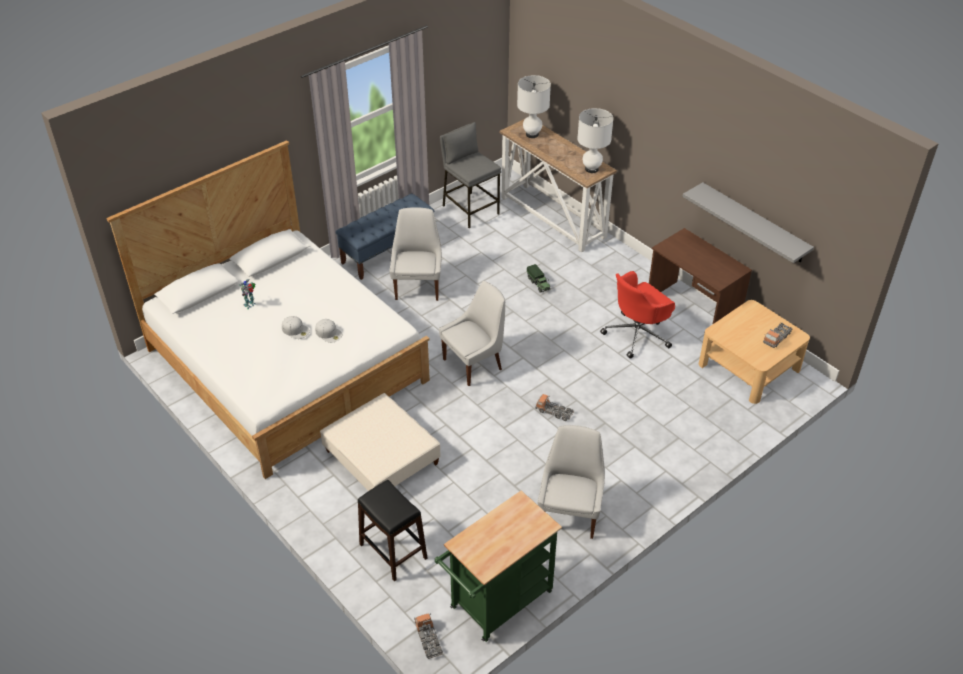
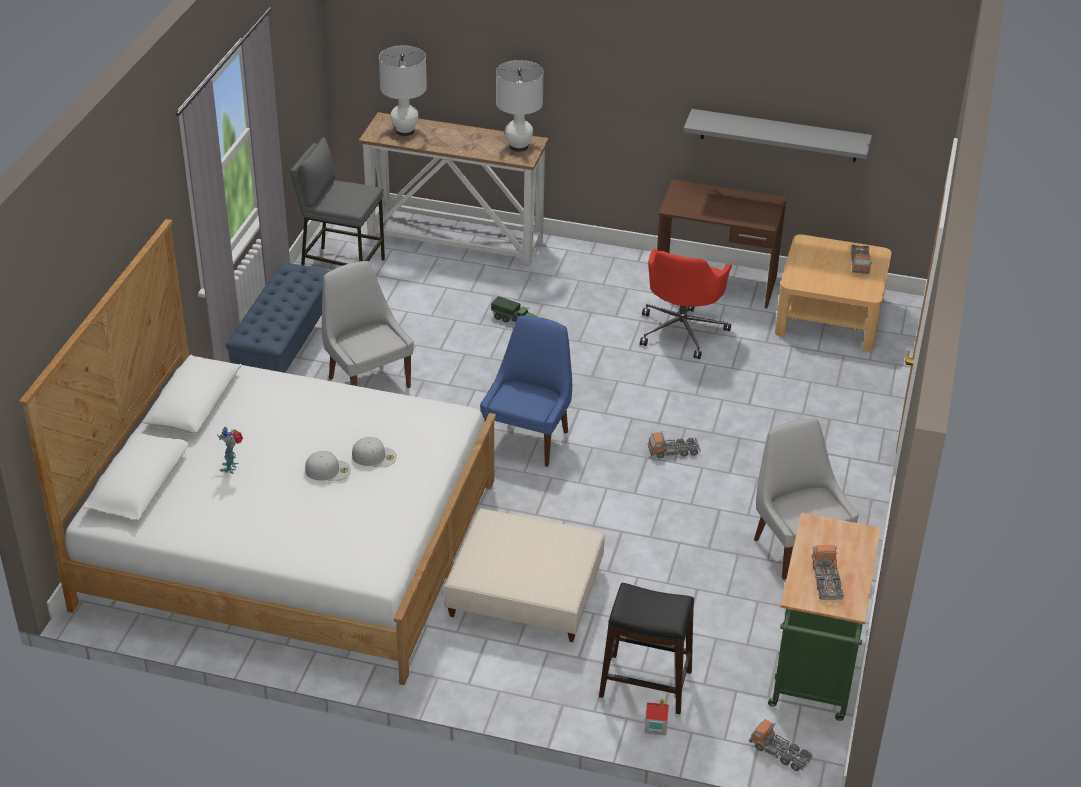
camera: 35 degrees left, 5 degrees down
white chair [439,281,505,386] -> blue chair [480,316,572,467]
none -> toy house [644,699,669,735]
none -> toy truck [812,545,844,600]

